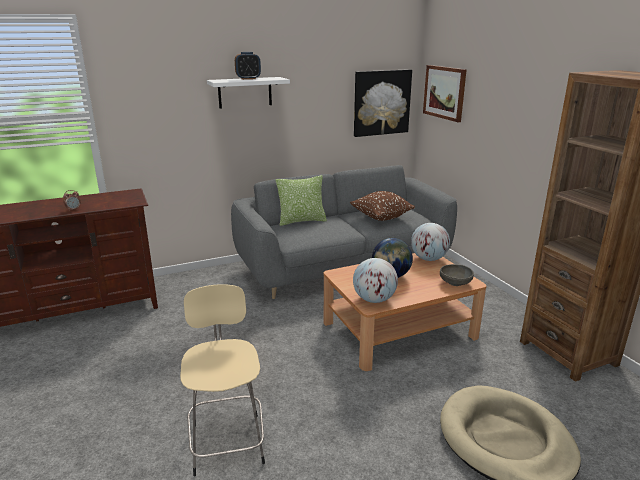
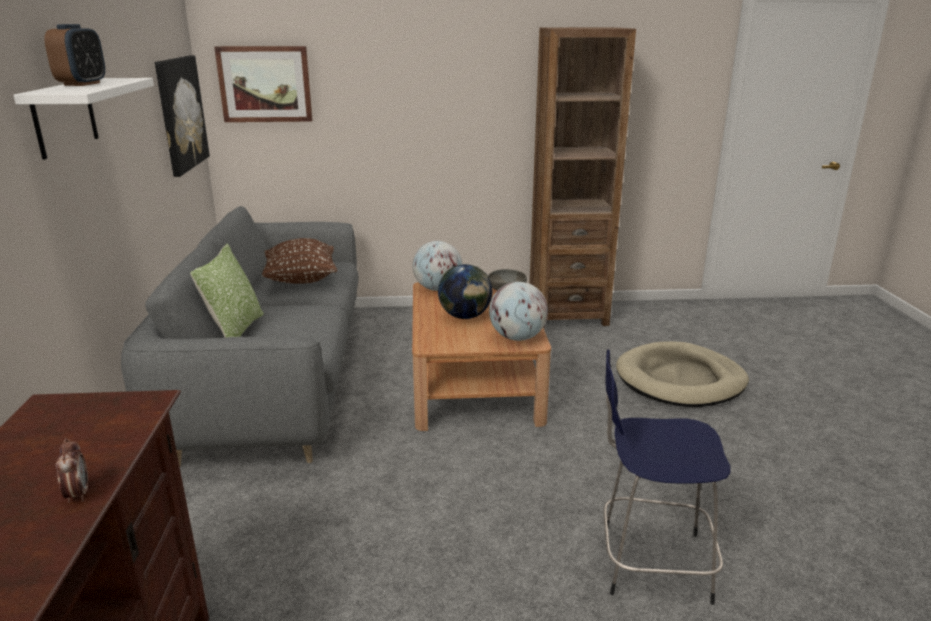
camera: 70 degrees left, 0 degrees up
beige stool [180,284,265,476] -> blue stool [603,350,731,605]

